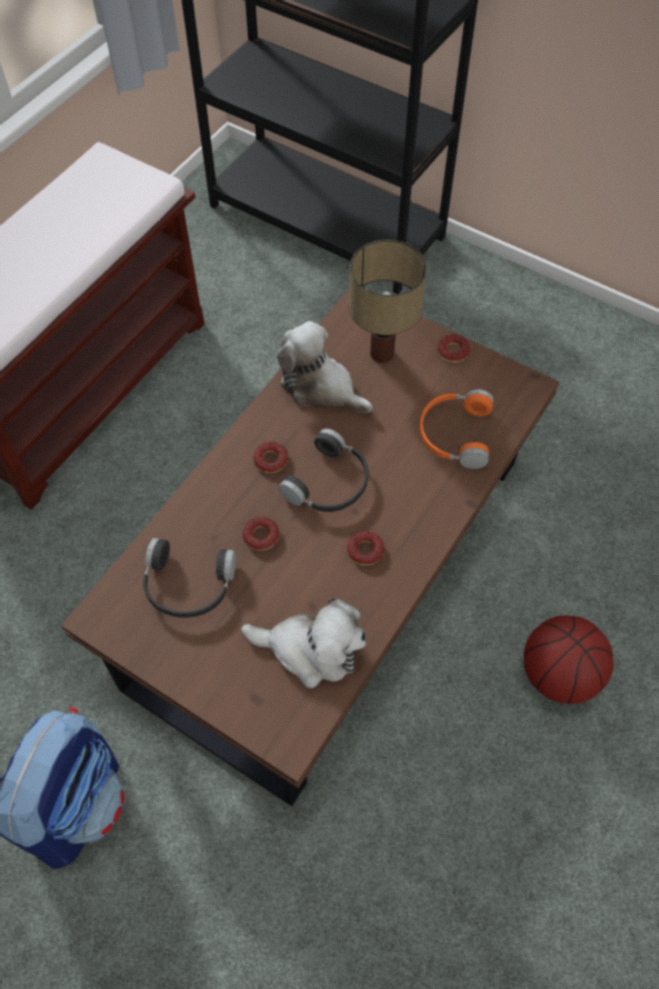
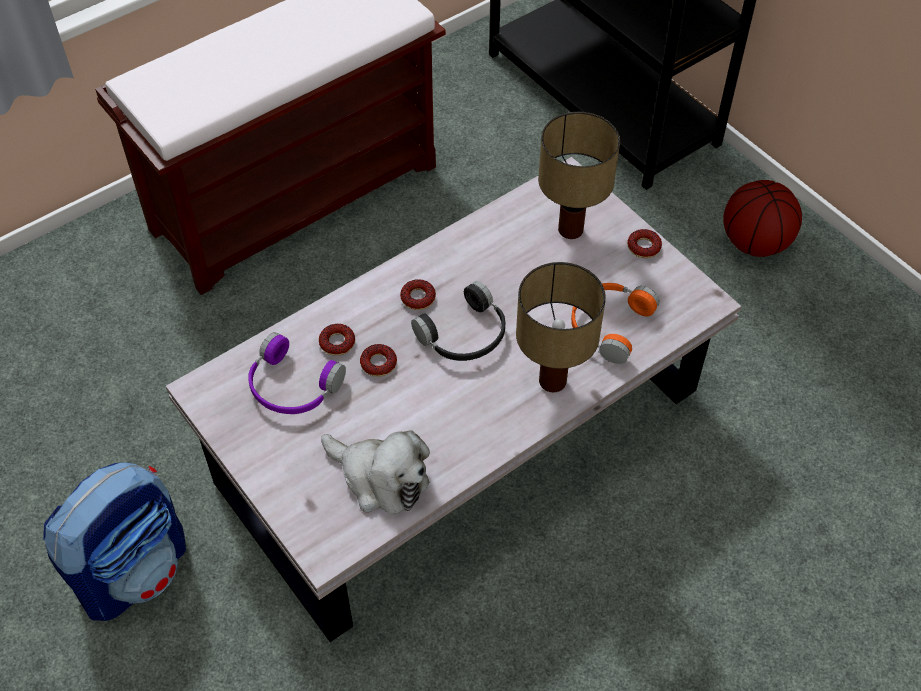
camera: 20 degrees right, 5 degrees down
brown coffee table [61,289,559,806] -> white coffee table [166,157,741,642]
black headphones [143,538,236,618] -> purple headphones [248,332,346,414]
plush toy [277,321,372,413] -> none
donut [347,531,384,565] -> donut moved to [319,324,355,356]
basketball [524,615,614,704] -> basketball moved to [723,180,802,257]
none -> table lamp [516,262,606,392]

